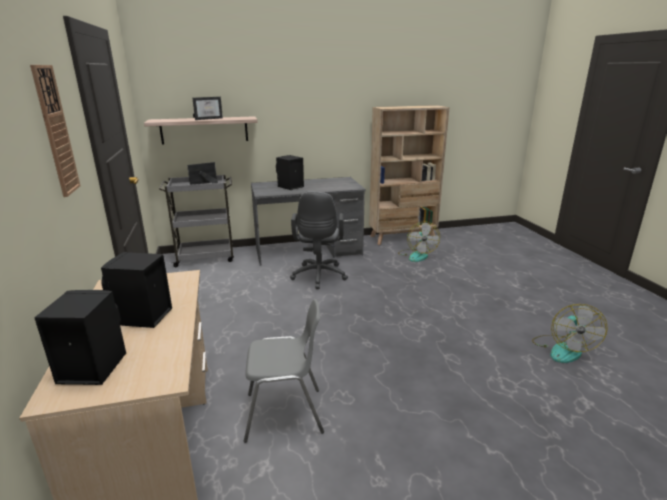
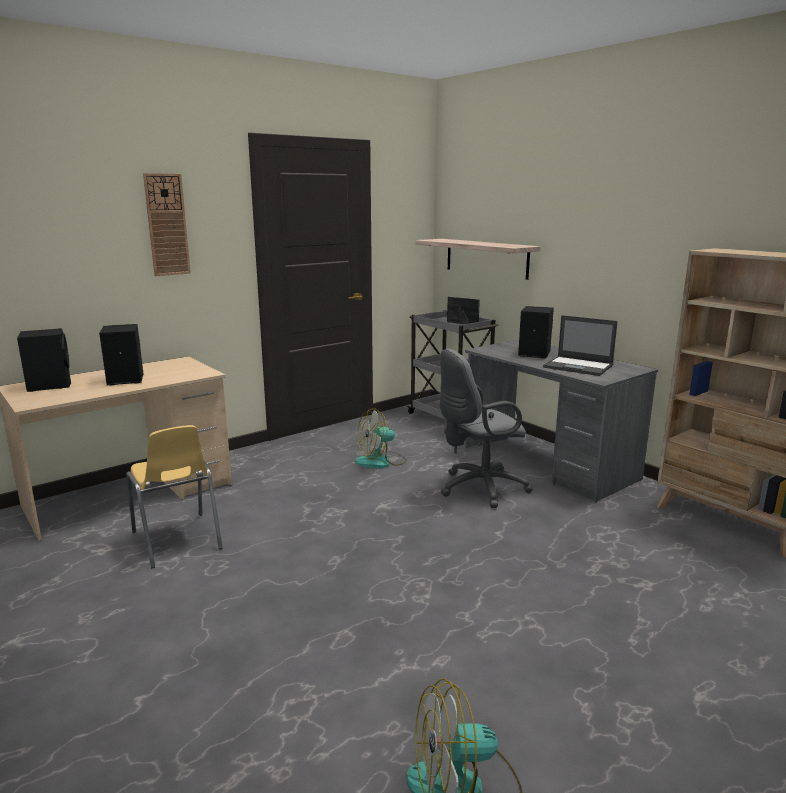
camera: 65 degrees right, 5 degrees down
picture frame [192,97,223,120] -> none
grey chair [244,299,324,443] -> yellow chair [127,425,222,568]
fan [398,222,440,262] -> fan moved to [355,408,407,469]
none -> laptop [543,315,618,376]

